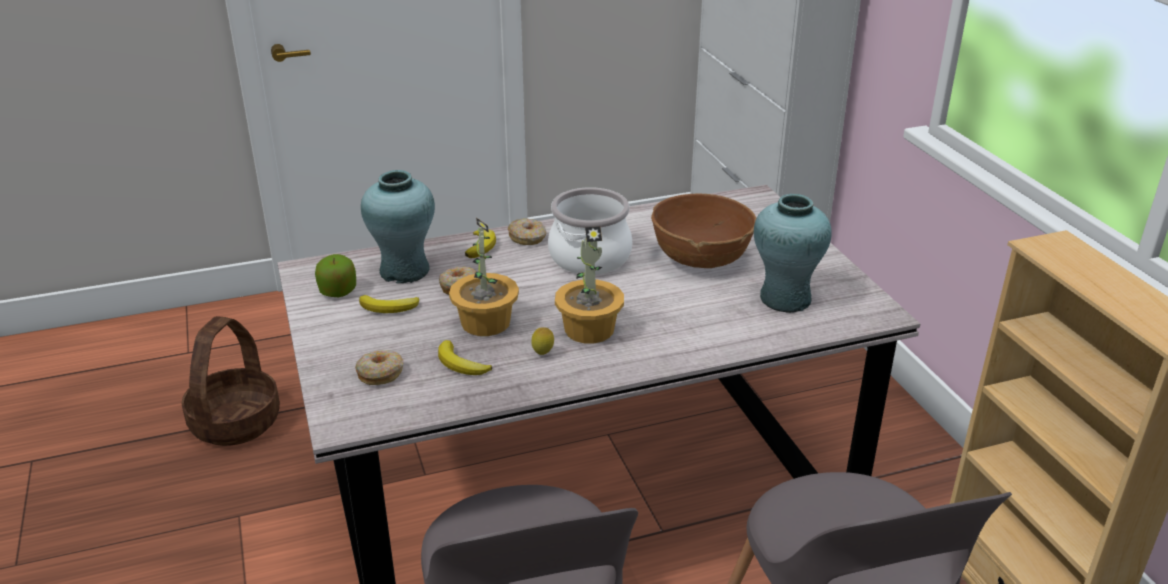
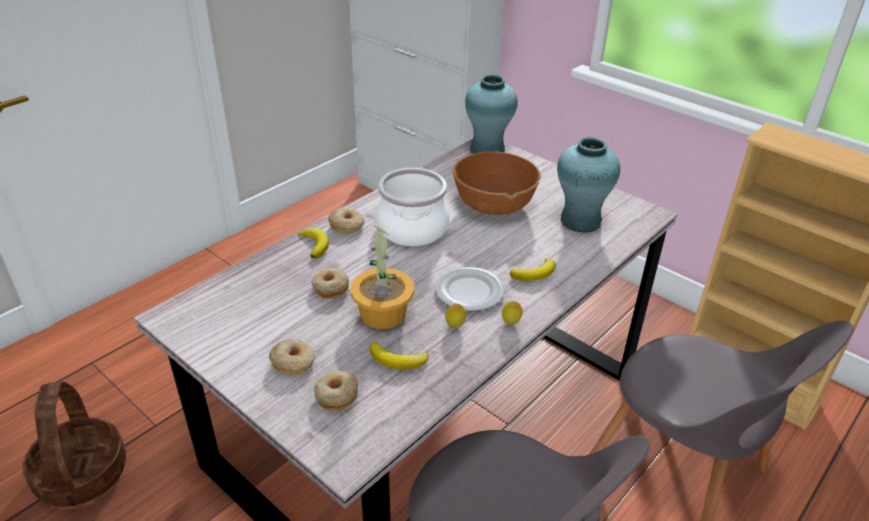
camera: 30 degrees left, 5 degrees up
apple [315,254,356,297] -> none
banana [359,295,419,313] -> banana moved to [510,258,556,281]
turquoise vase [361,170,435,284] -> turquoise vase moved to [465,74,518,154]
potted plant [555,226,624,344] -> plate [435,267,505,311]
none -> donut [269,339,315,375]
none -> lemon [502,301,523,325]

